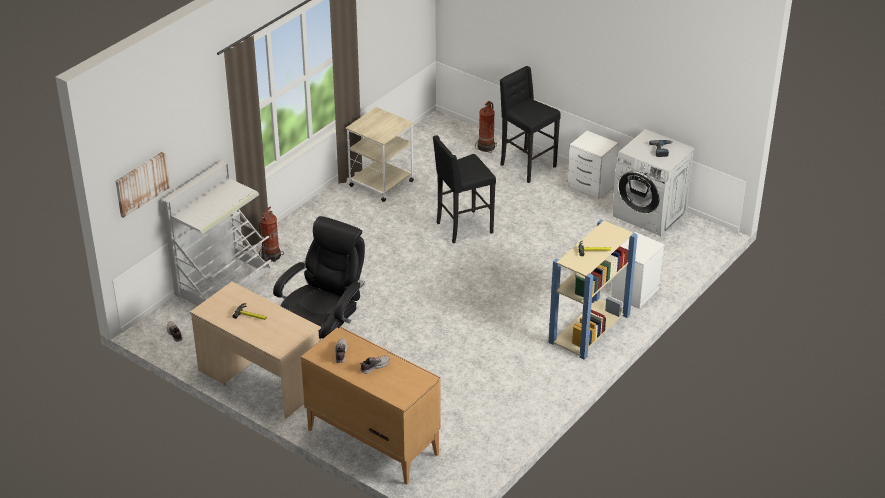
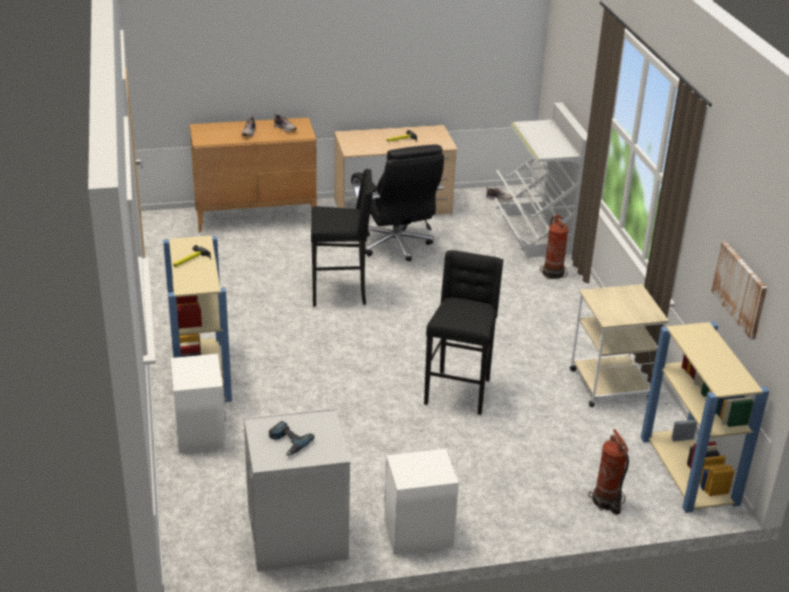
camera: 130 degrees right, 5 degrees down
picture [116,151,170,218] -> picture moved to [711,241,767,340]
black stool [500,66,561,183] -> black stool moved to [311,169,373,307]
none -> beige bookcase [641,322,769,513]

